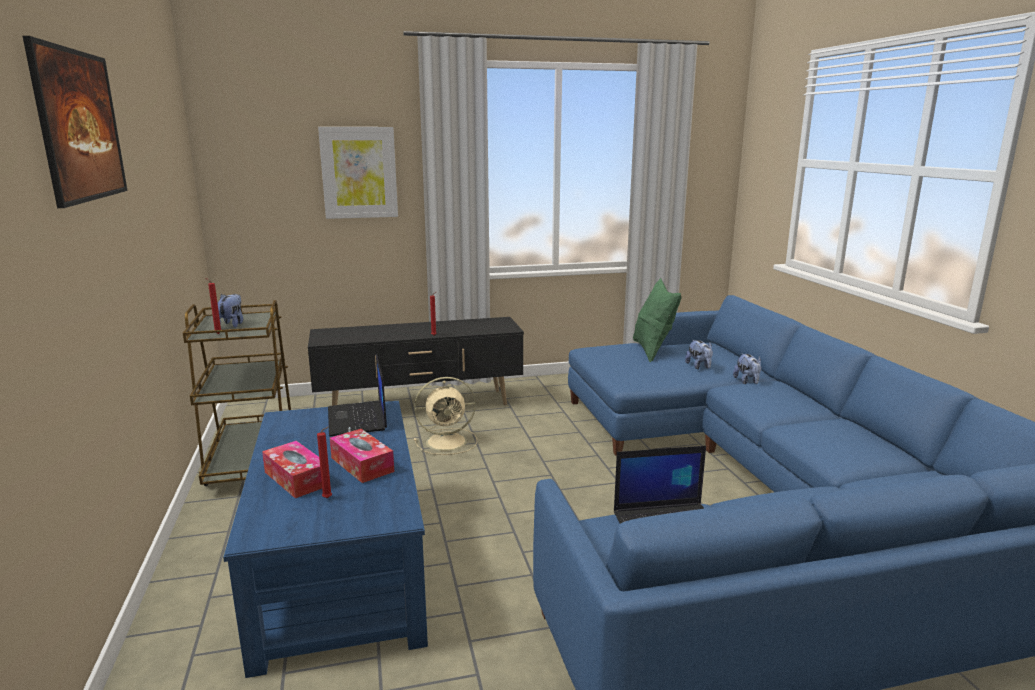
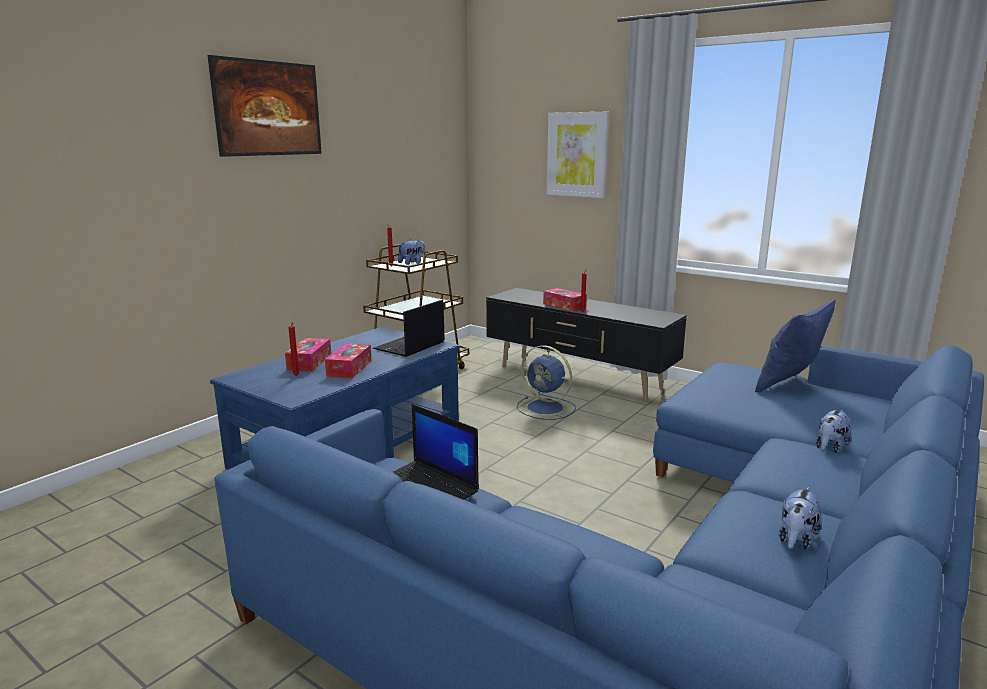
camera: 50 degrees right, 0 degrees up
beige fan [414,377,477,455] -> blue fan [517,345,576,420]
green pillow [633,278,682,362] -> blue pillow [755,300,836,393]
plush toy [685,340,713,369] -> plush toy moved to [779,487,822,549]
none -> tissue box [543,288,587,311]

